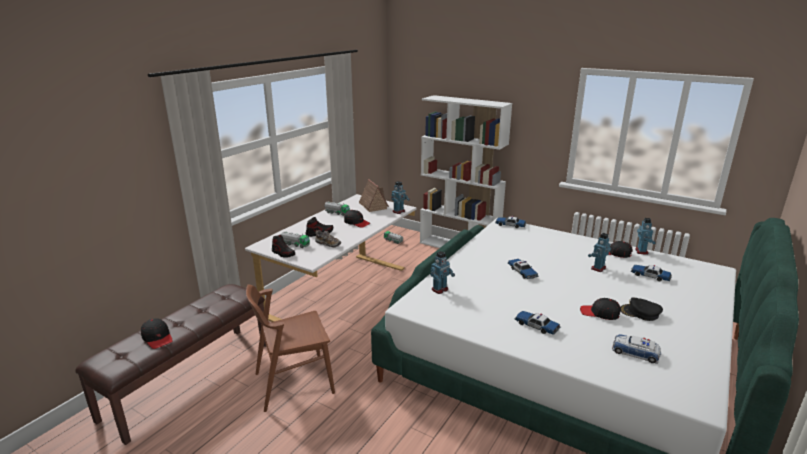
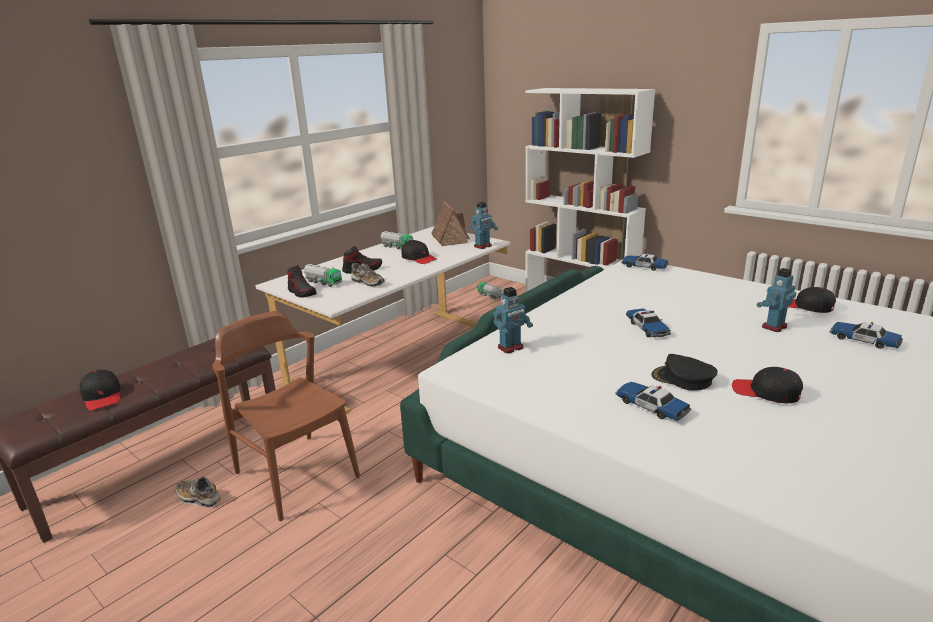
camera: 10 degrees right, 0 degrees up
brown chair [246,285,335,412] -> brown chair turned 60 degrees clockwise [212,311,360,521]
toy car [612,334,661,364] -> none
black cap [621,297,663,321] -> black cap moved to [651,354,718,391]
toy robot [635,218,656,255] -> none
none -> shoe [176,476,221,508]

